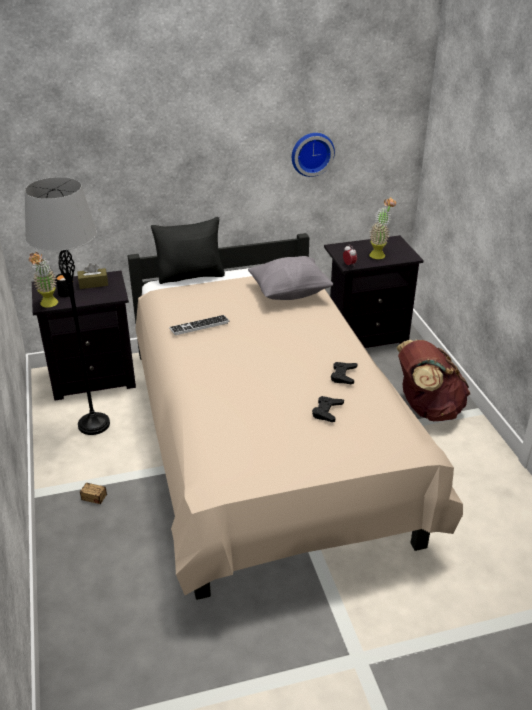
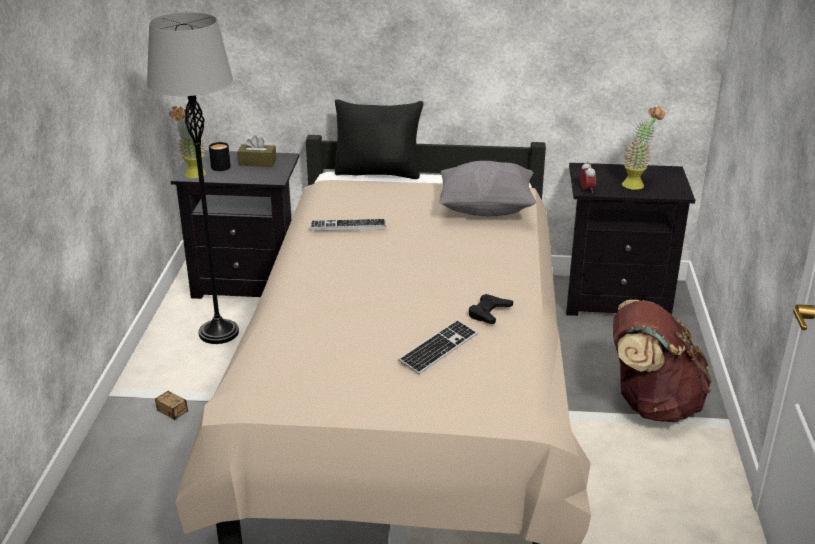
camera: 20 degrees right, 5 degrees down
wall clock [292,133,335,177] -> none
black game controller [312,396,344,422] -> keyboard [398,320,477,374]

